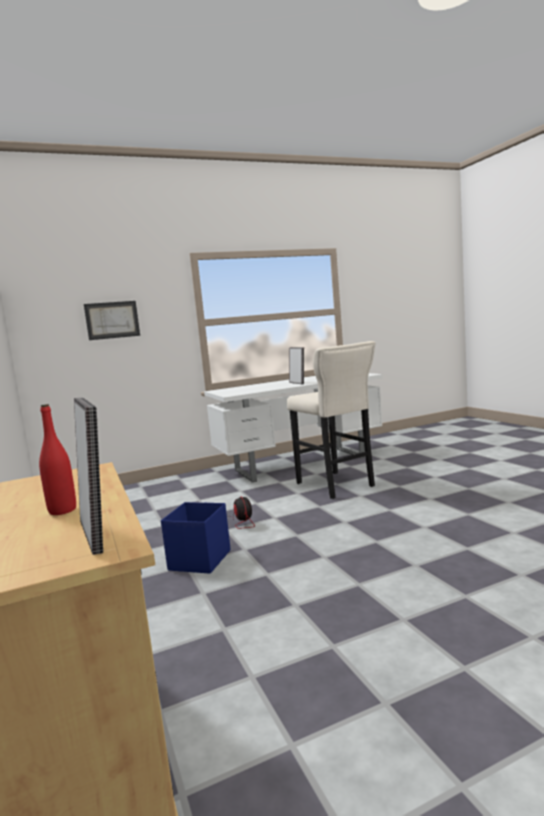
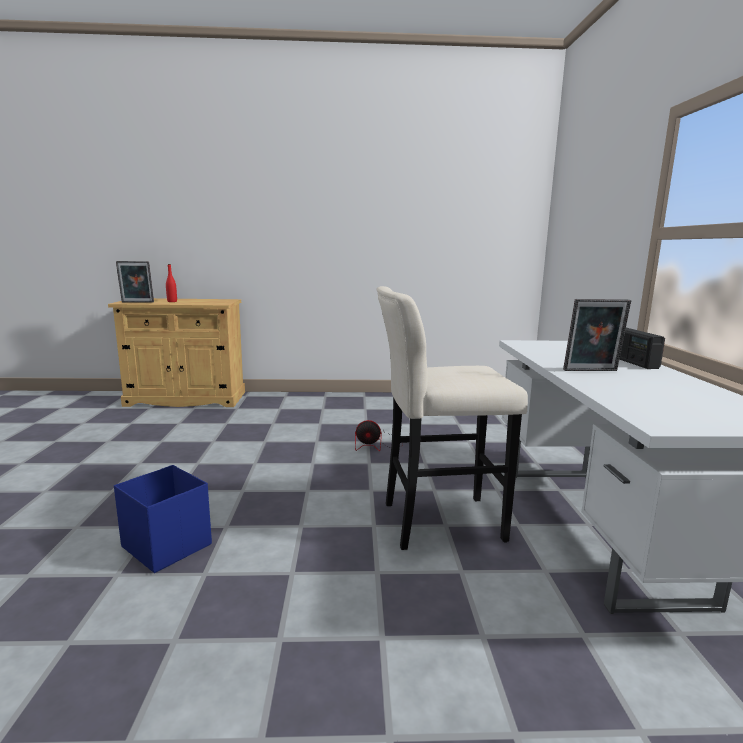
camera: 110 degrees right, 5 degrees up
picture [84,301,140,340] -> none
blue storage box [161,502,231,574] -> blue storage box moved to [114,465,212,573]
none -> radio [619,328,665,369]

